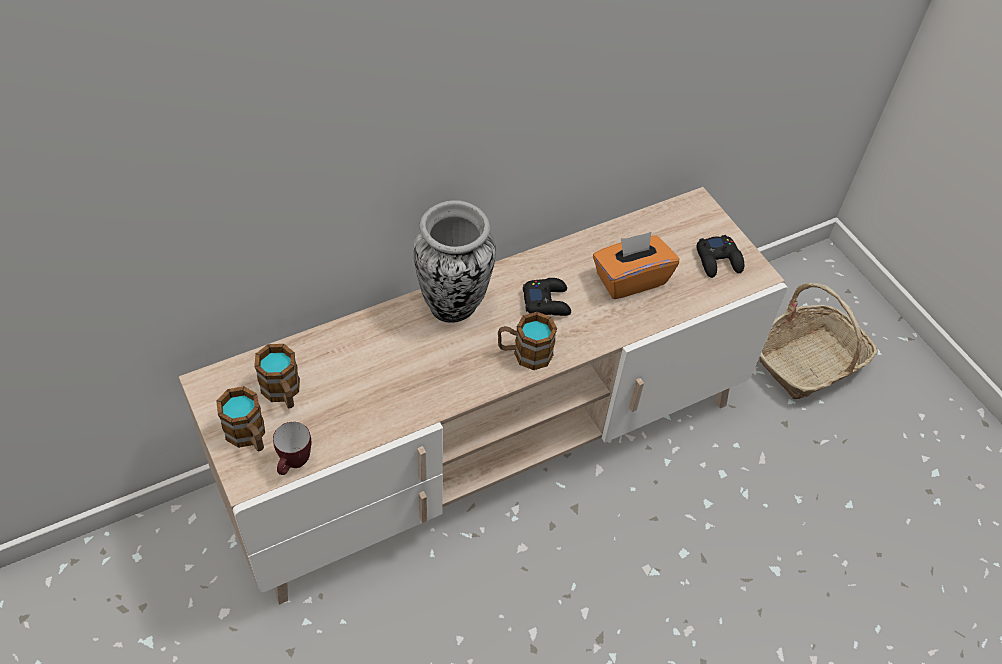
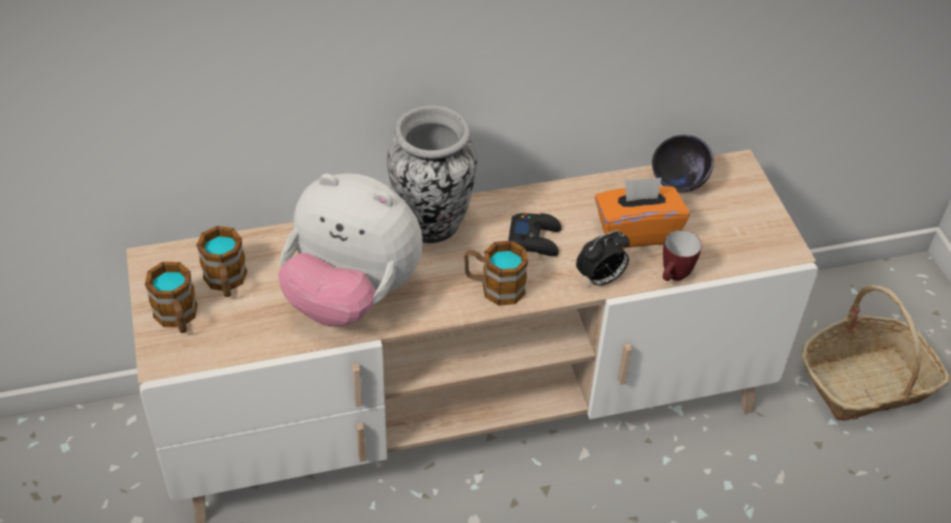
camera: 15 degrees right, 5 degrees down
mug [273,422,311,475] -> mug moved to [663,230,702,281]
black game controller [696,235,744,278] -> none
none -> plush toy [278,173,423,327]
none -> alarm clock [576,230,630,287]
none -> black bowl [652,135,714,192]

